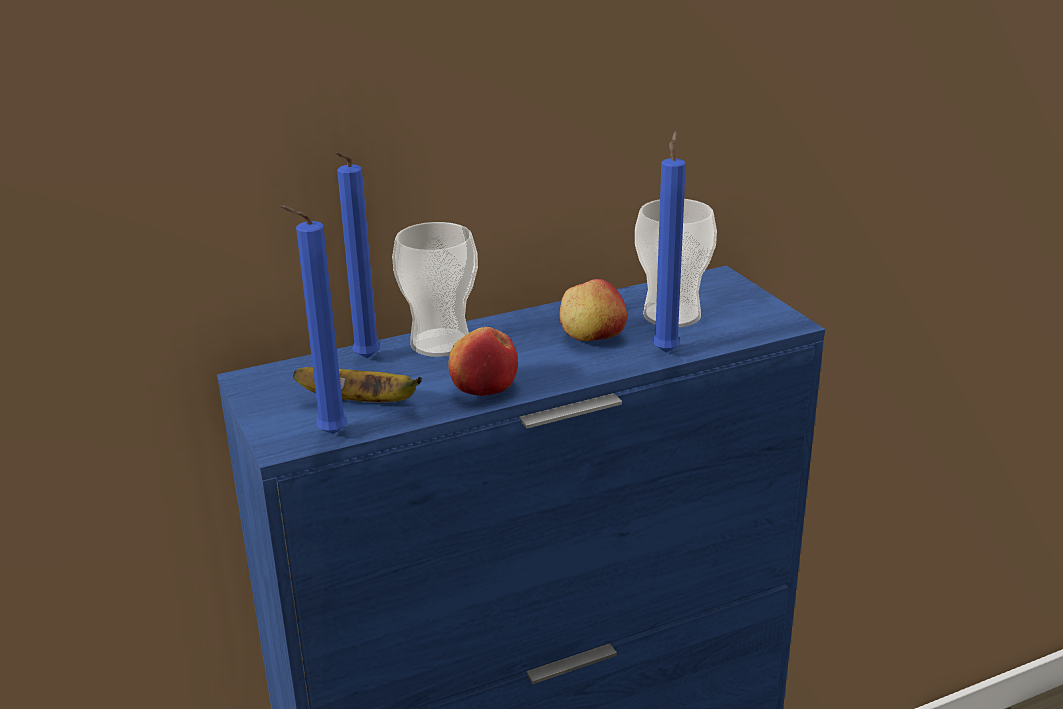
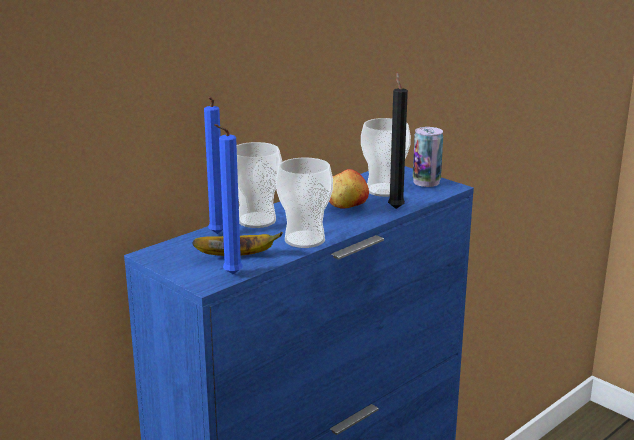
camera: 20 degrees left, 5 degrees down
apple [448,327,518,396] -> cup [276,158,333,248]
blue candle [653,131,686,353] -> black candle [388,73,408,209]
none -> can [413,127,443,187]

